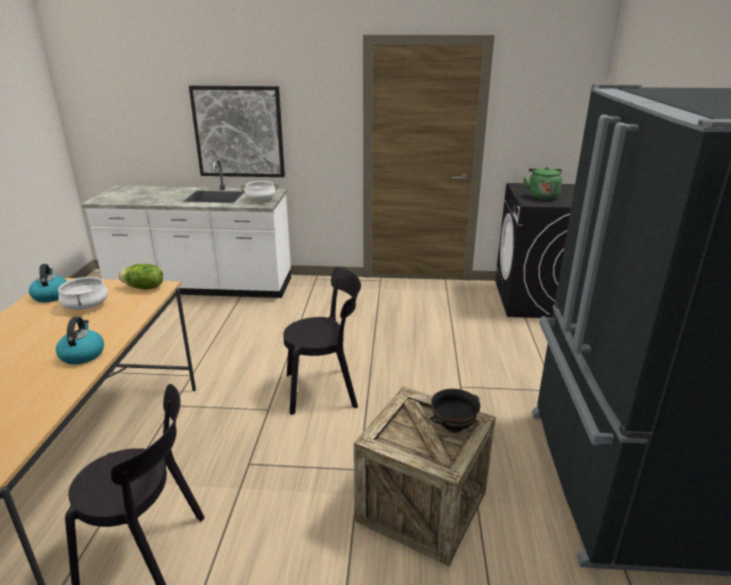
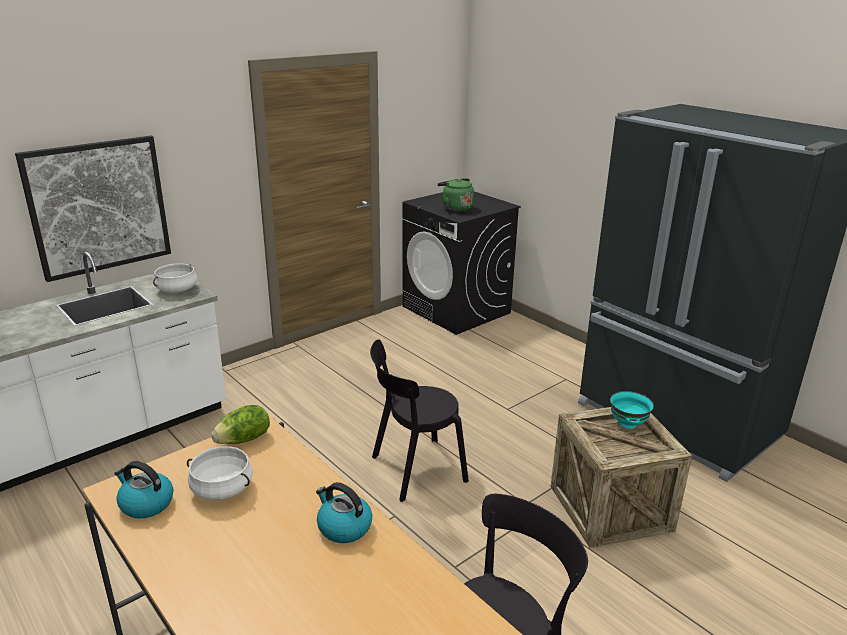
camera: 45 degrees left, 0 degrees up
black chair [283,267,361,415] -> black chair turned 150 degrees counterclockwise [370,339,469,502]
black bowl [430,389,480,433] -> turquoise bowl [610,391,654,429]

